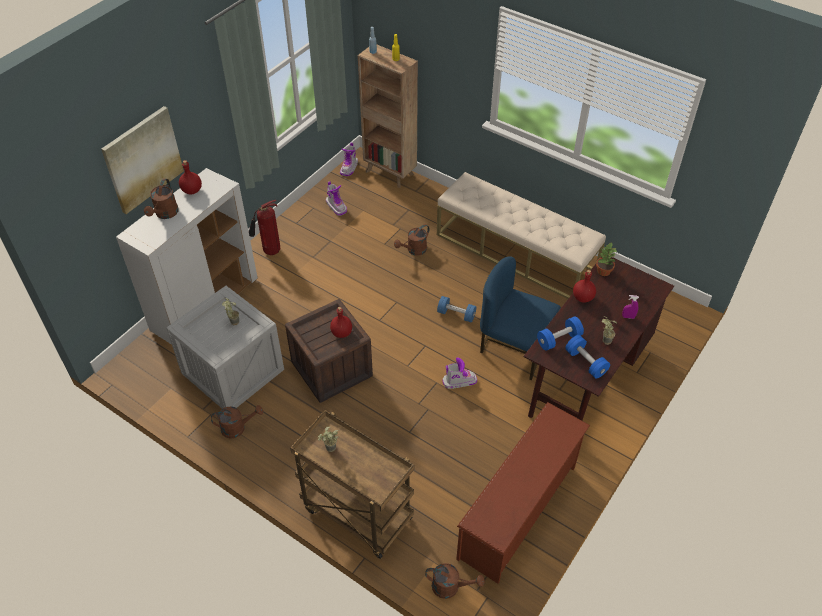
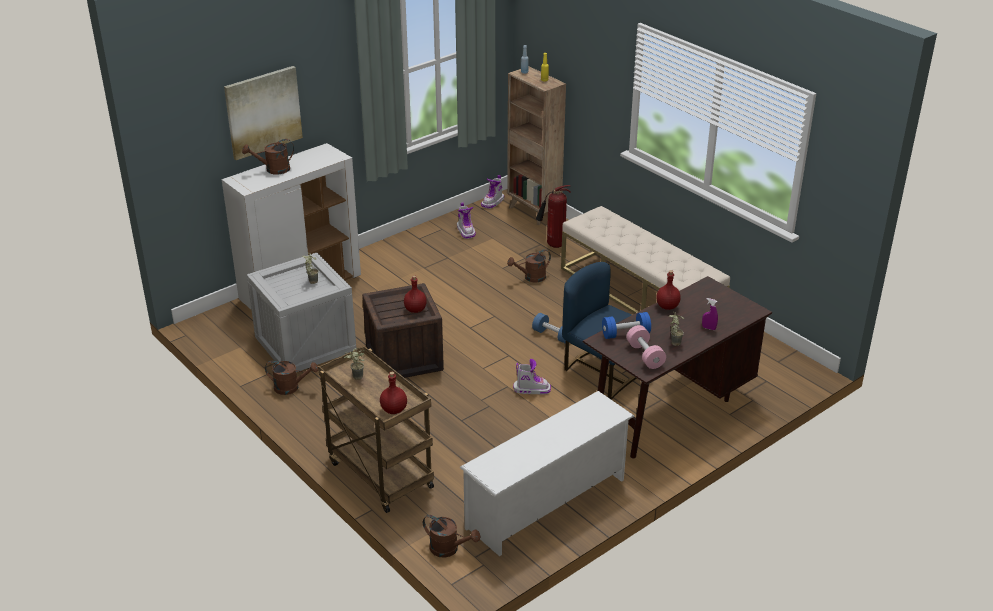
camera: 15 degrees right, 15 degrees down
brown watering can [144,178,179,219] -> brown watering can turned 45 degrees clockwise [242,139,294,174]
red bottle [179,160,202,195] -> red bottle moved to [380,372,407,414]
fire extinguisher [249,200,280,255] -> fire extinguisher moved to [536,185,571,248]
brown shoe rack [456,402,590,584] -> white shoe rack [459,391,635,556]
blue dumbbell [565,335,610,379] -> pink dumbbell [626,325,666,369]
potted plant [596,242,617,276] -> none

